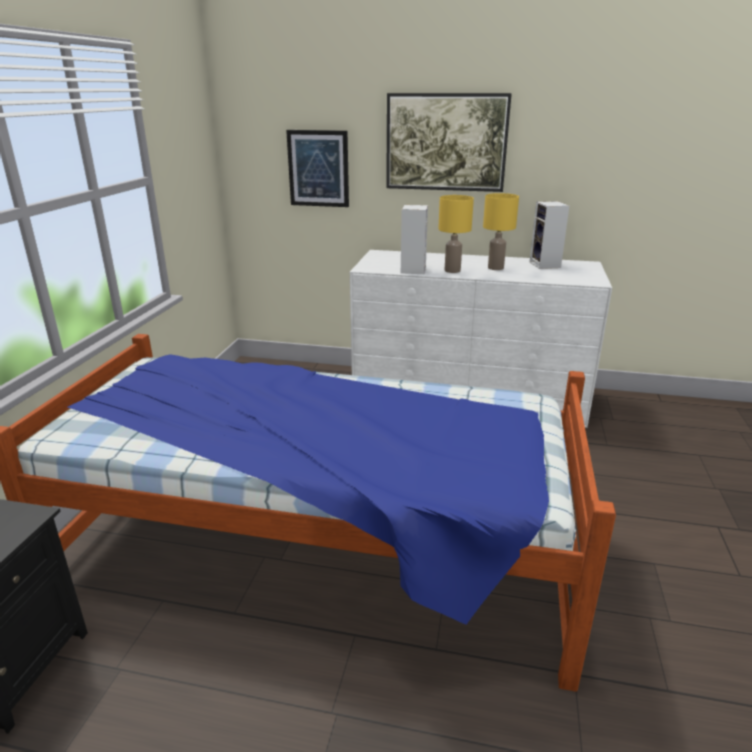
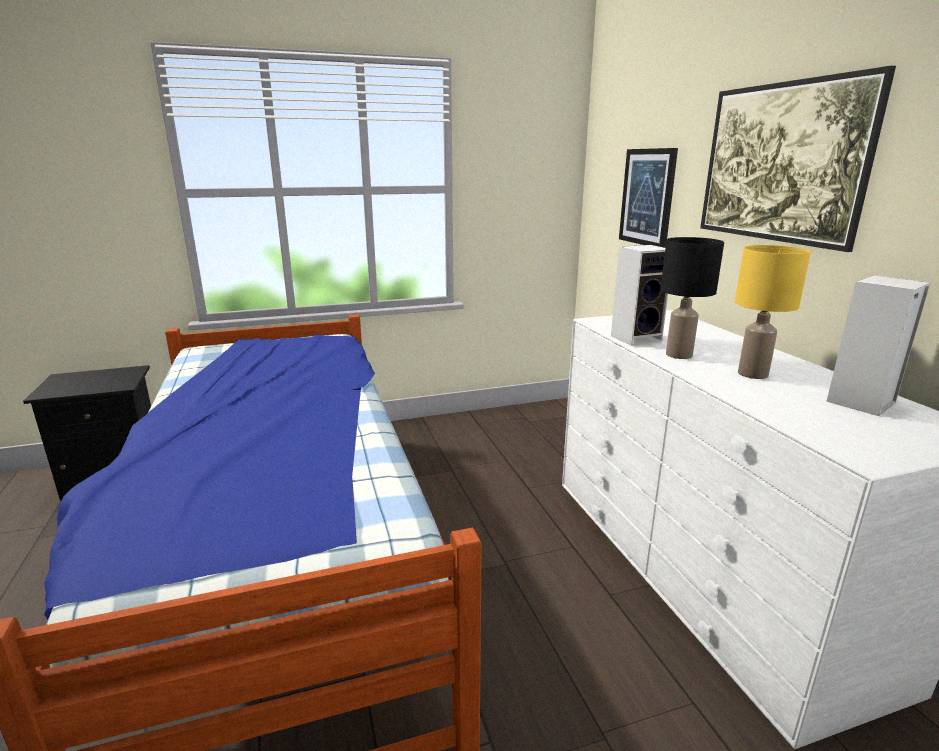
camera: 60 degrees right, 5 degrees down
yellow table lamp [438,195,474,273] -> black table lamp [661,237,724,359]

